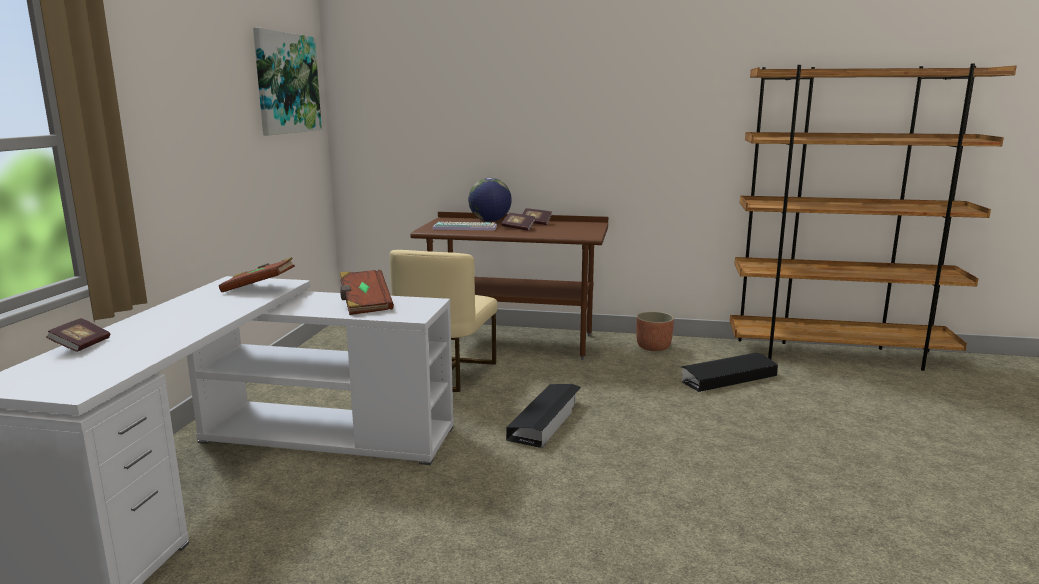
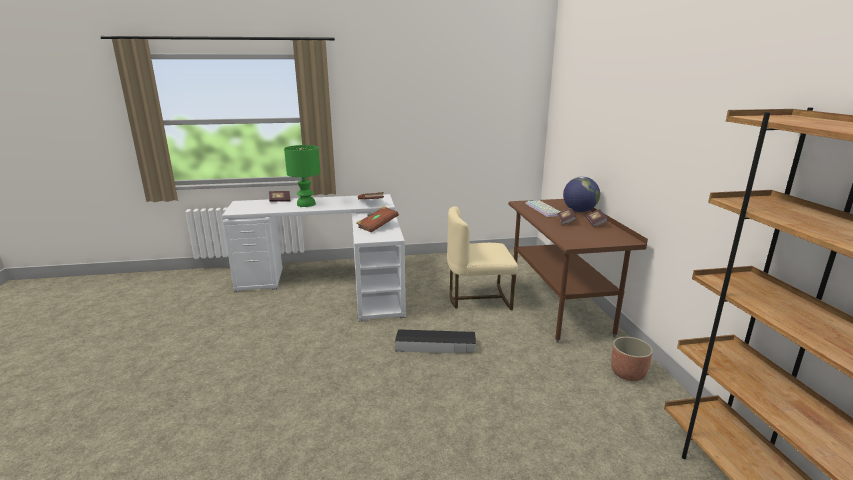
camera: 70 degrees right, 5 degrees up
picture [253,28,322,135] -> none
black storage box [681,353,778,392] -> none
none -> green table lamp [284,145,320,207]

